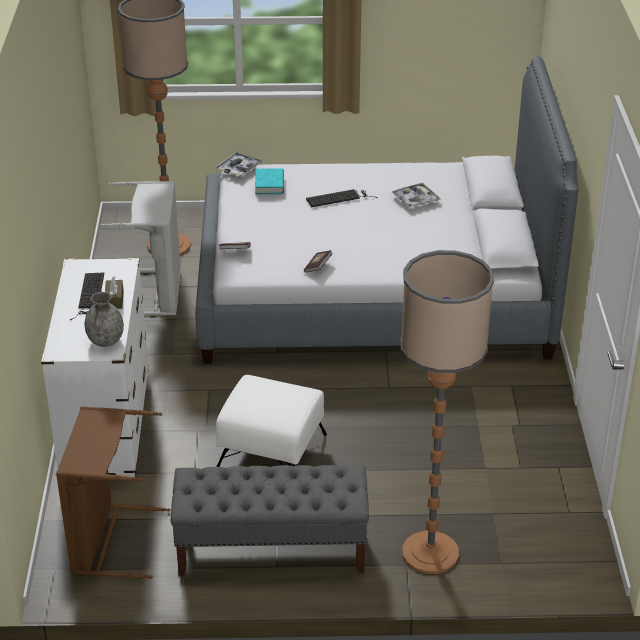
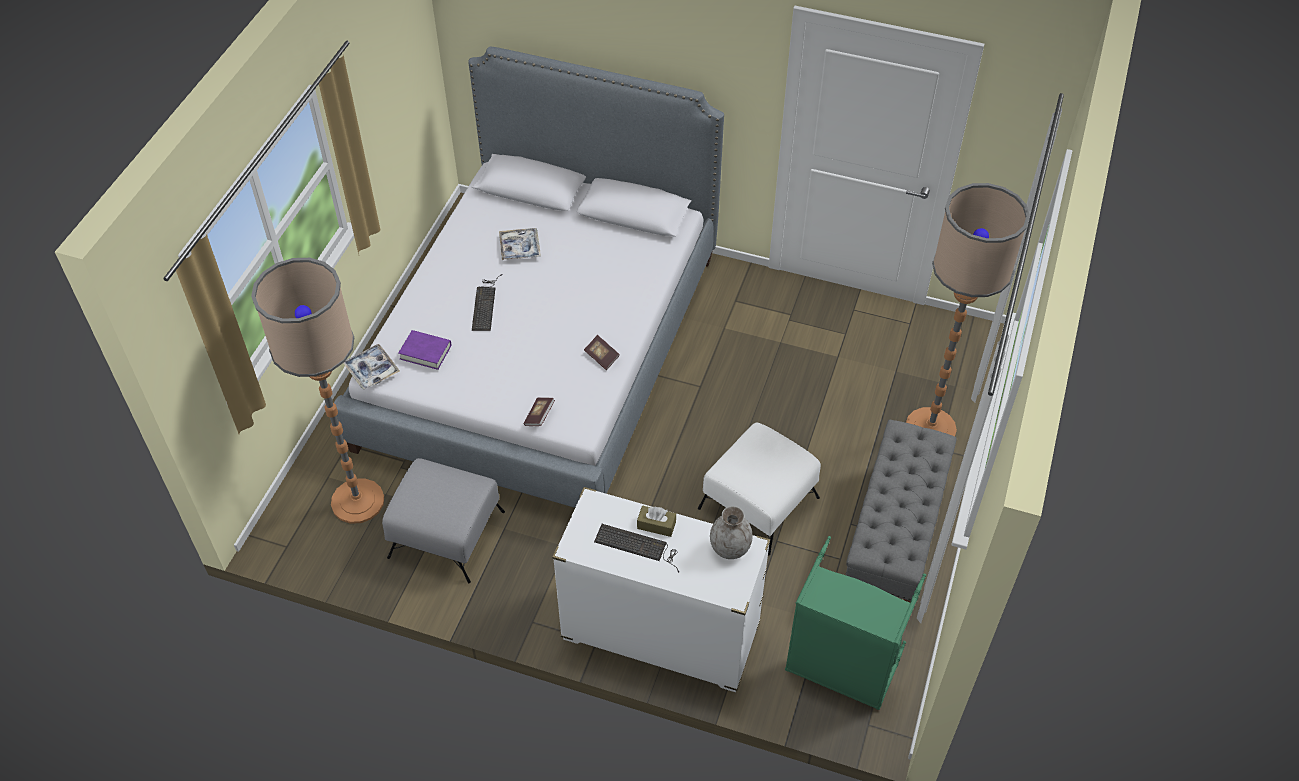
camera: 70 degrees left, 15 degrees up
brown laundry basket [56,406,171,579] -> green laundry basket [785,536,926,710]
grey laundry basket [100,181,181,316] -> grey ottoman [382,458,505,583]
turquoise book [255,168,284,194] -> purple book [399,330,451,370]

